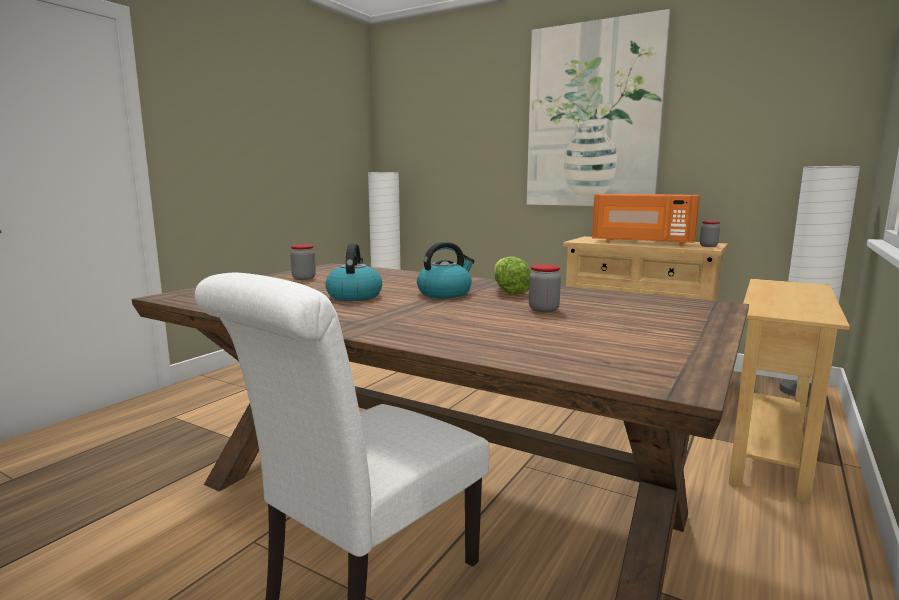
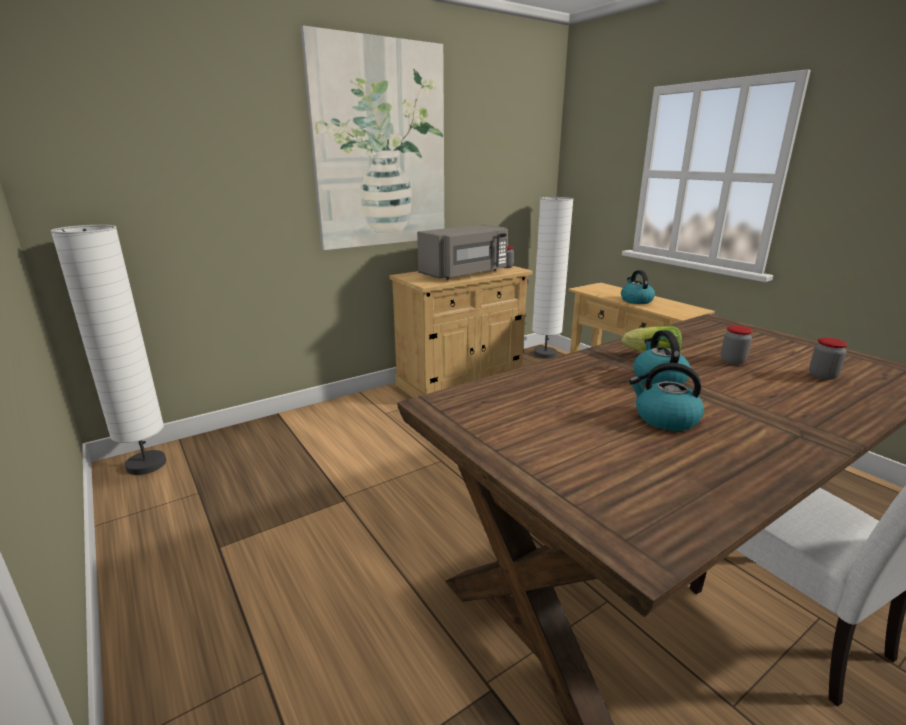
camera: 65 degrees left, 10 degrees up
jar [291,244,316,280] -> jar moved to [809,338,848,380]
orange microwave [592,194,700,246] -> grey microwave [417,224,508,280]
none -> kettle [621,270,655,304]

